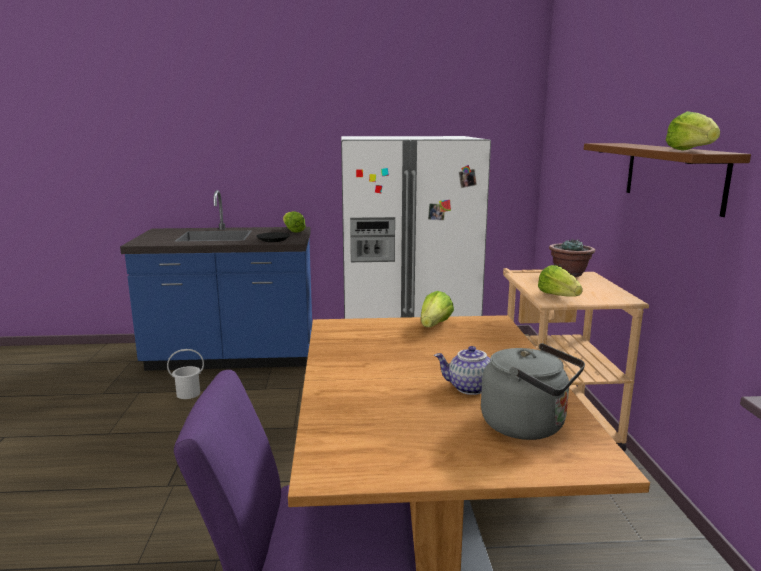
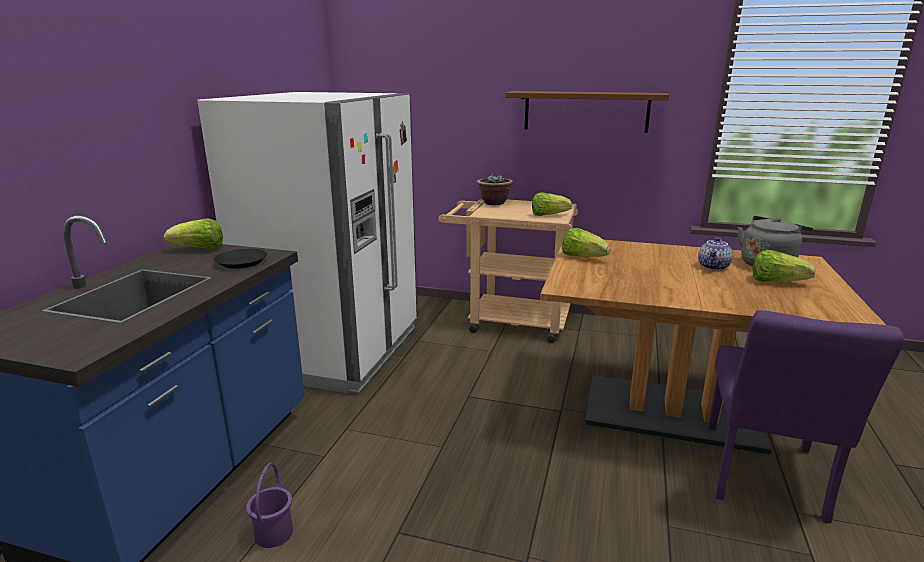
camera: 70 degrees left, 5 degrees up
white bucket [167,349,204,399] -> purple bucket [246,463,293,548]
lettuce [666,111,720,151] -> lettuce moved to [753,250,815,282]

